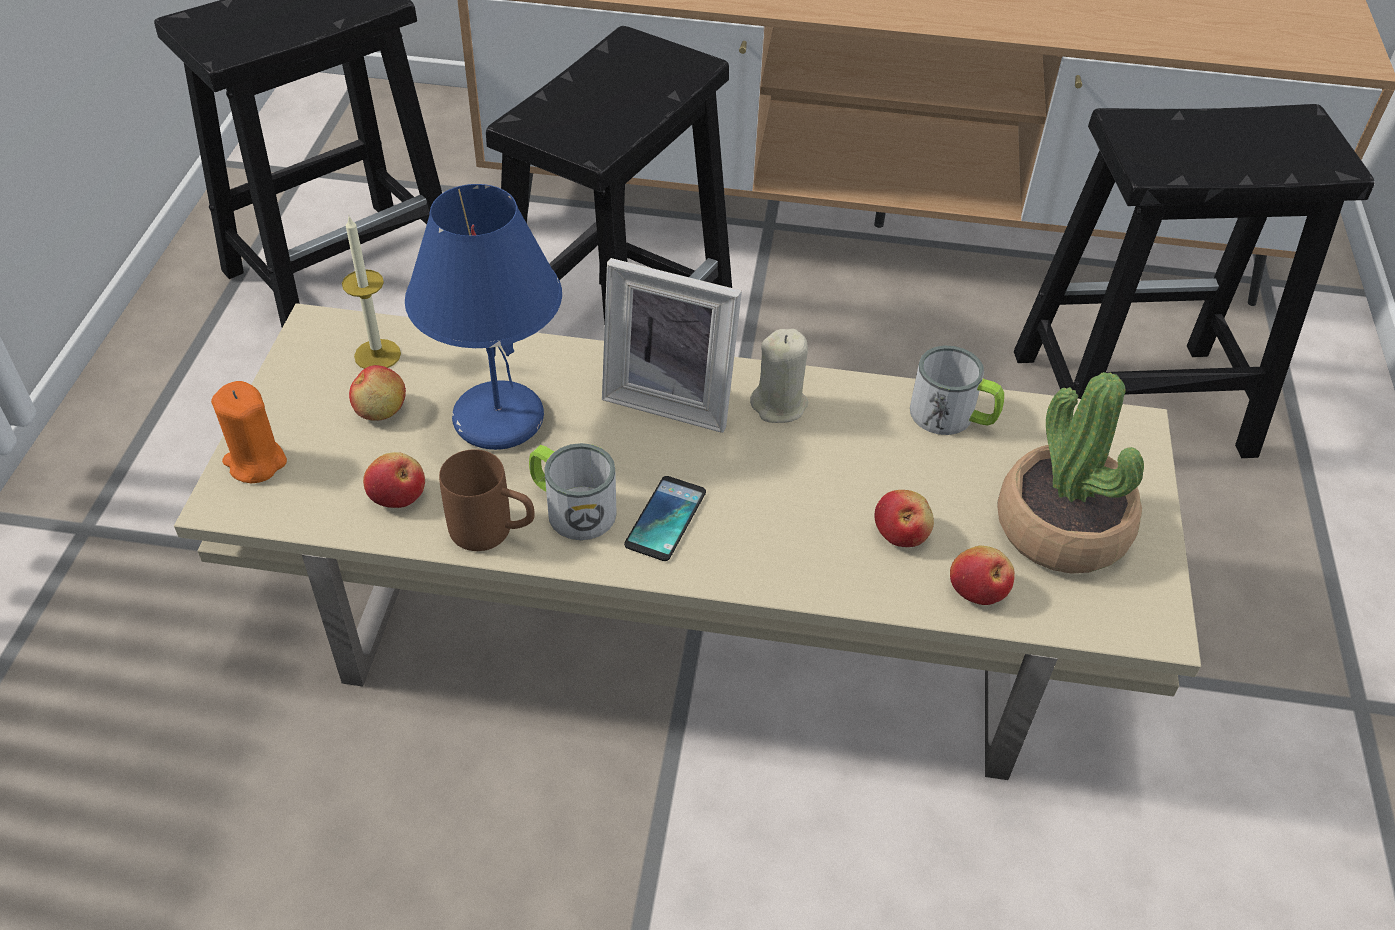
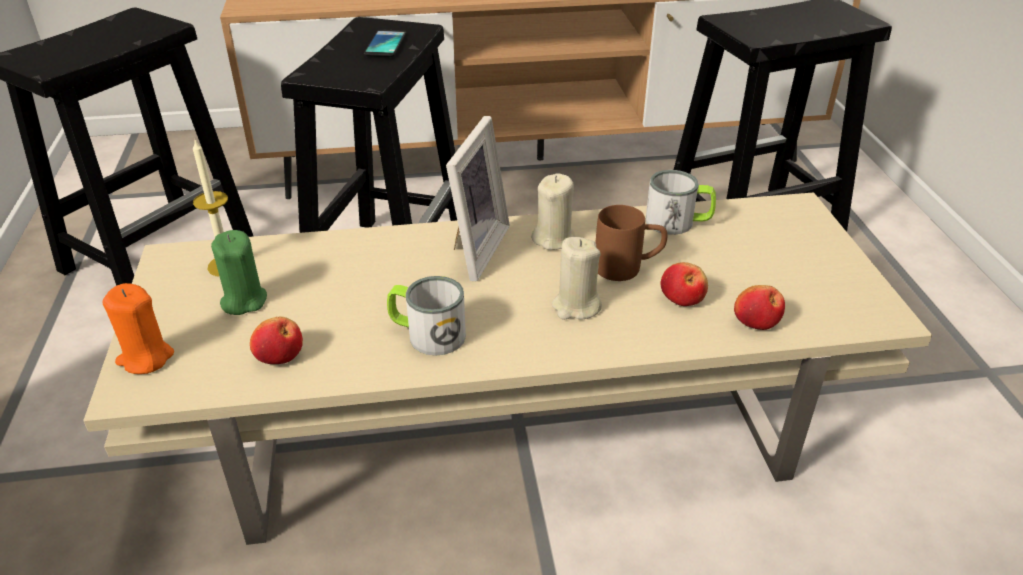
camera: 15 degrees left, 10 degrees down
apple [349,365,406,421] -> green candle [211,230,267,315]
blue table lamp [405,184,562,450] -> none
brown mug [439,449,535,551] -> brown mug moved to [595,205,668,281]
picture frame [602,258,742,433] -> picture frame turned 75 degrees counterclockwise [446,116,510,281]
phone [624,476,706,561] -> phone moved to [364,29,407,57]
potted plant [997,372,1144,574] -> none
none -> beige candle [552,237,602,320]

